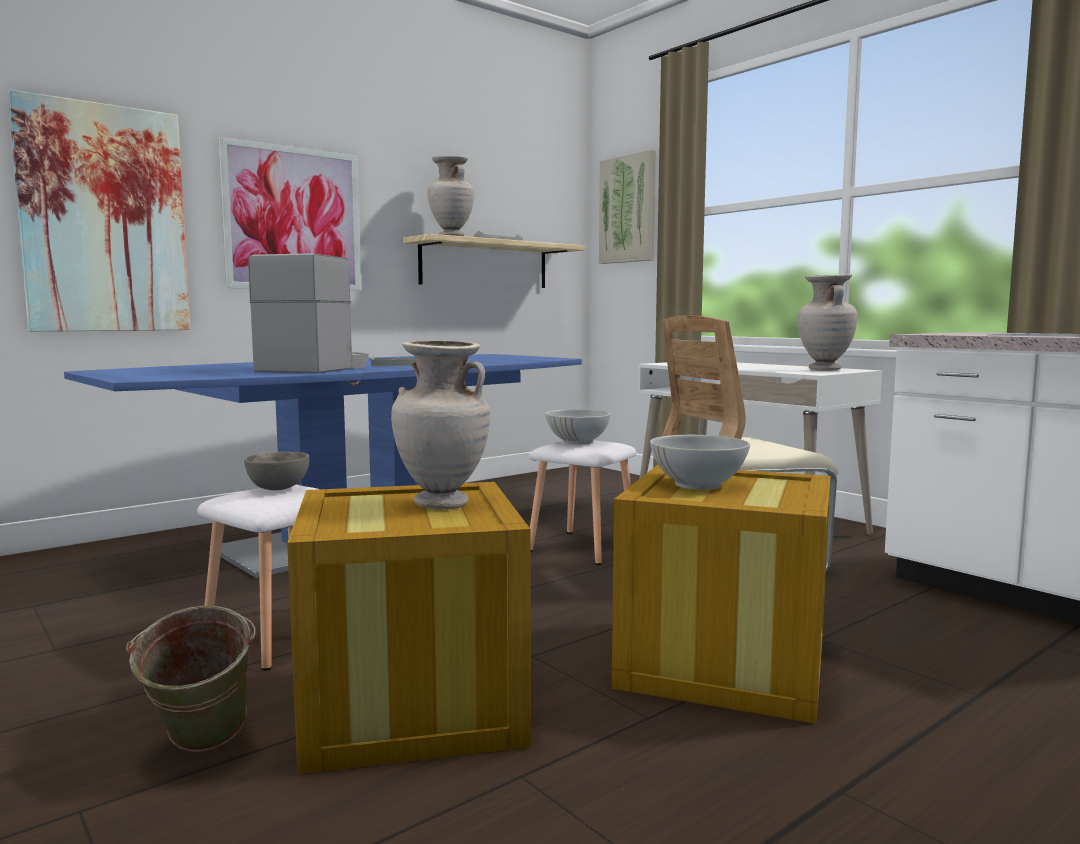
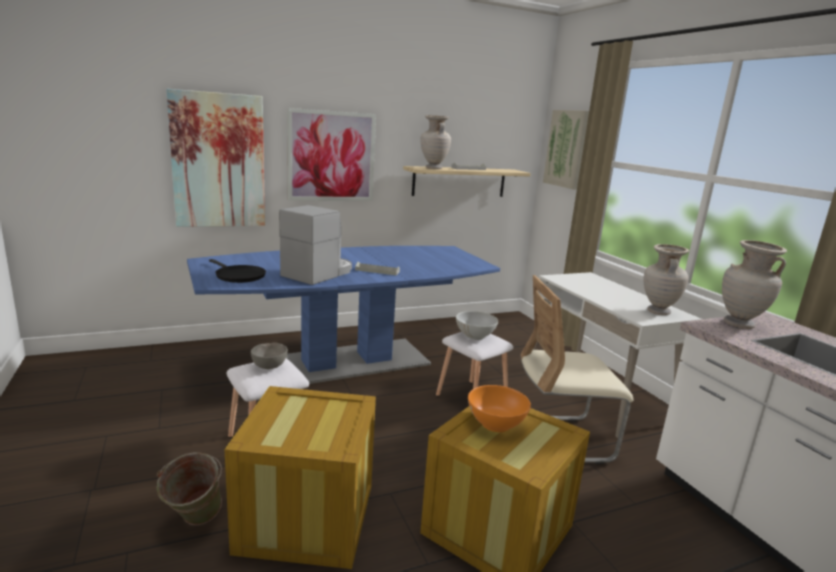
camera: 15 degrees right, 10 degrees up
beige vase [391,341,490,509] -> beige vase moved to [722,240,787,329]
white bowl [650,435,750,490] -> orange bowl [468,385,531,432]
none -> black frying pan [209,259,266,283]

